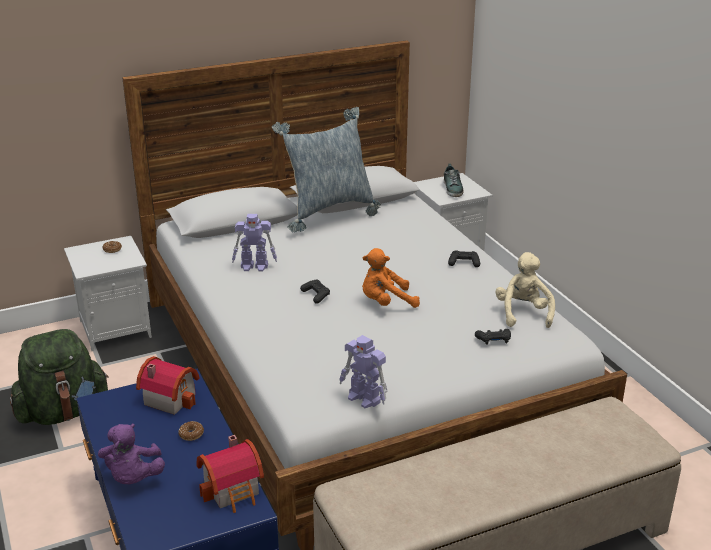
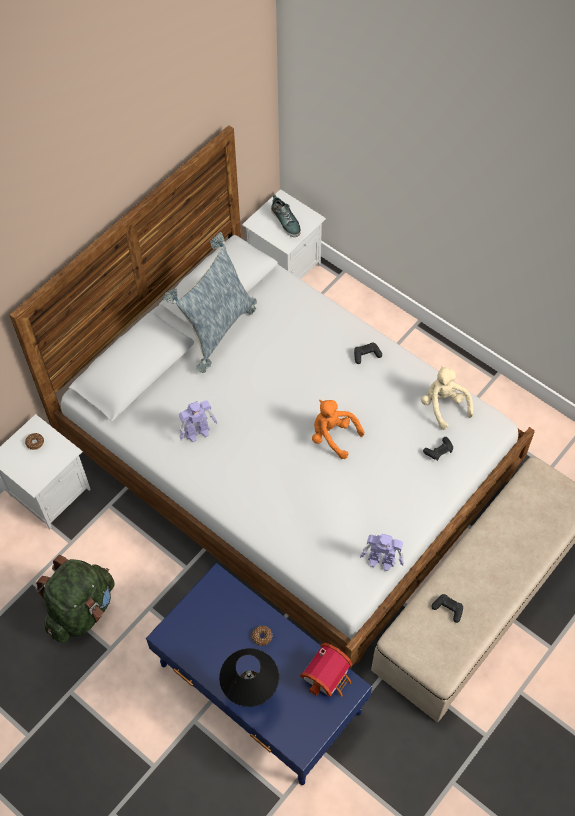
camera: 25 degrees left, 30 degrees up
purple plush toy [98,424,165,484] -> black table lamp [219,648,279,707]
toy house [136,356,200,415] -> none
black game controller [300,280,330,304] -> black game controller moved to [431,594,463,623]
orange plush toy [362,248,420,308] -> orange plush toy turned 75 degrees clockwise [312,400,364,459]

